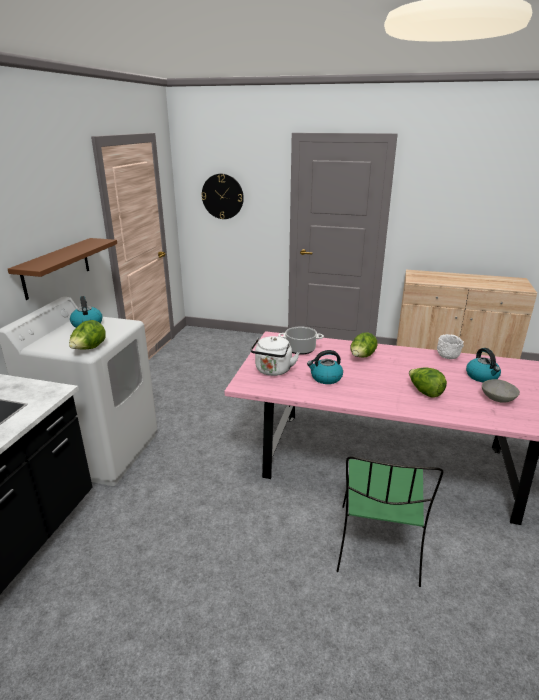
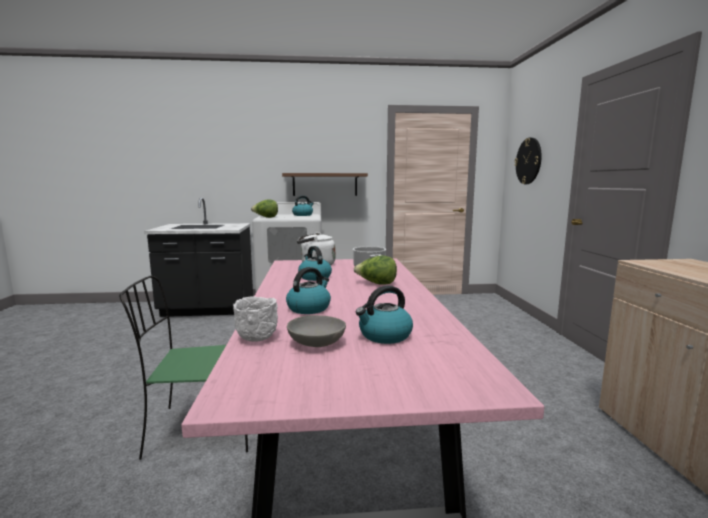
camera: 70 degrees right, 15 degrees down
lettuce [409,368,447,398] -> kettle [286,267,331,314]
white bowl [437,334,464,359] -> white bowl moved to [233,296,278,342]

